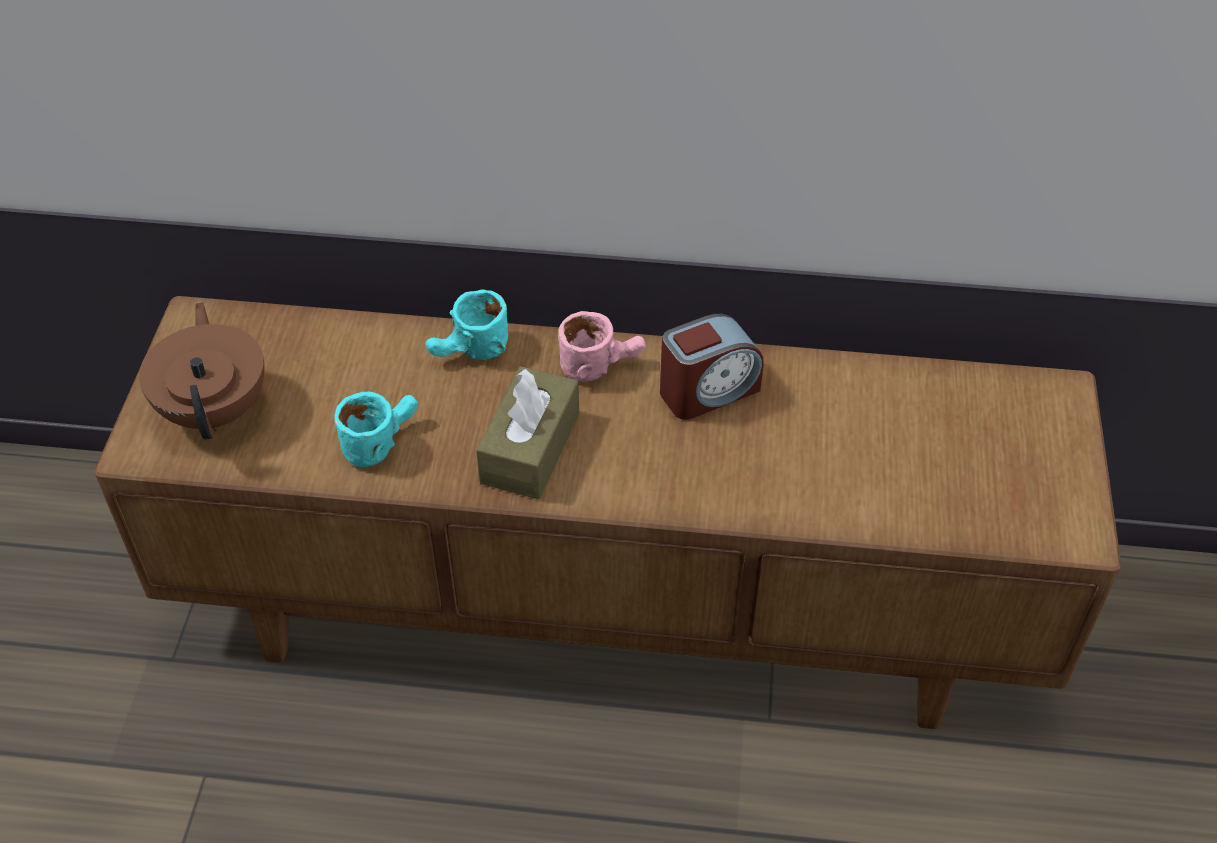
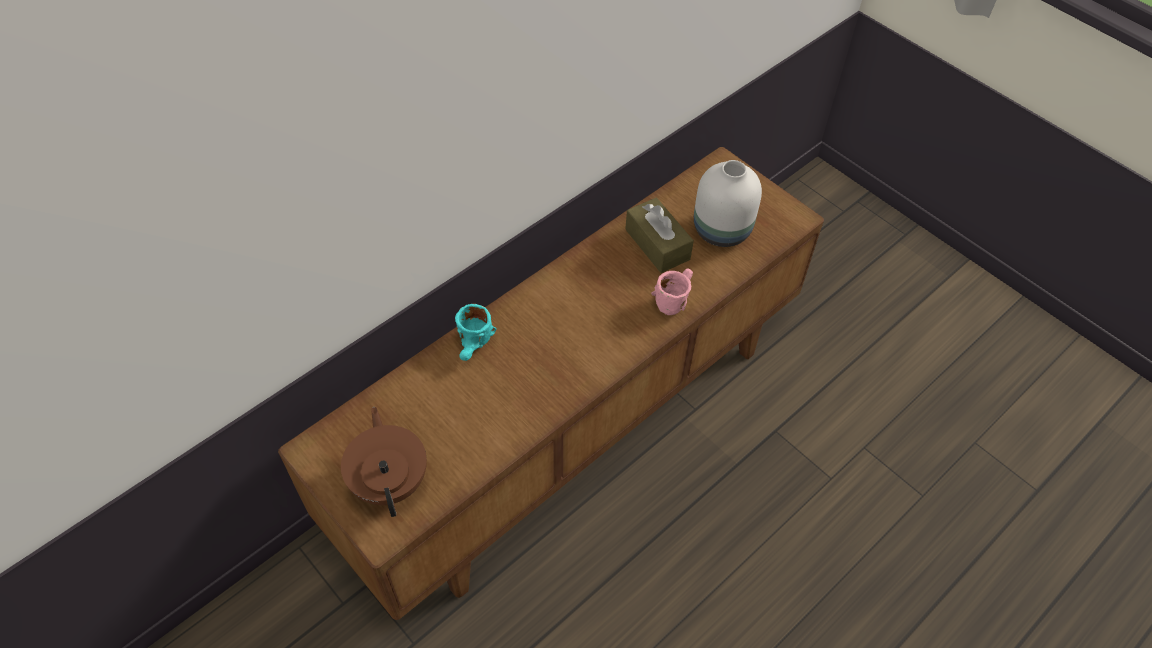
camera: 50 degrees left, 5 degrees up
brown teapot [139,302,264,440] -> brown teapot turned 45 degrees clockwise [341,407,427,517]
turquoise mug [334,392,418,467] -> none
brown tissue box [476,366,579,499] -> brown tissue box moved to [625,198,694,273]
pink mug [558,311,646,382] -> pink mug moved to [651,269,693,315]
alarm clock [660,314,764,420] -> none
none -> white vase [694,160,762,247]

